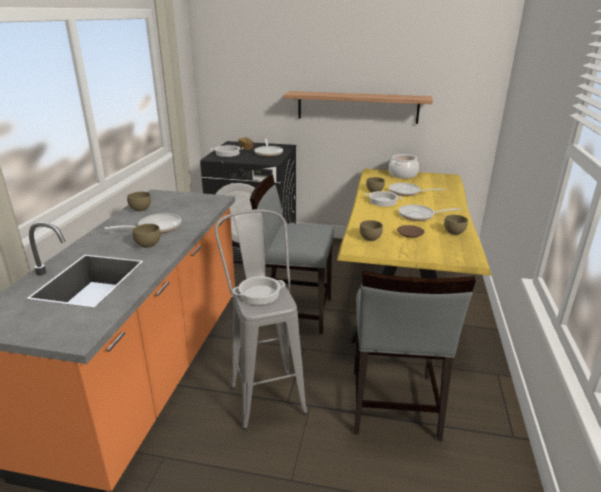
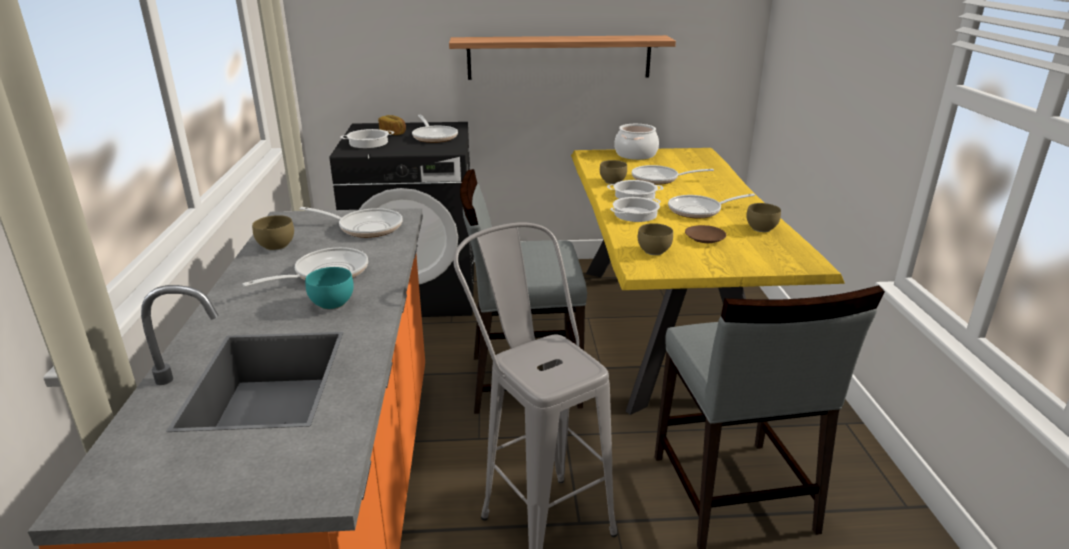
camera: 15 degrees left, 0 degrees up
brown bowl [132,224,161,248] -> turquoise bowl [305,267,354,310]
cooking pot [232,276,285,305] -> cooking pot moved to [610,197,661,222]
none -> frying pan [300,207,403,238]

